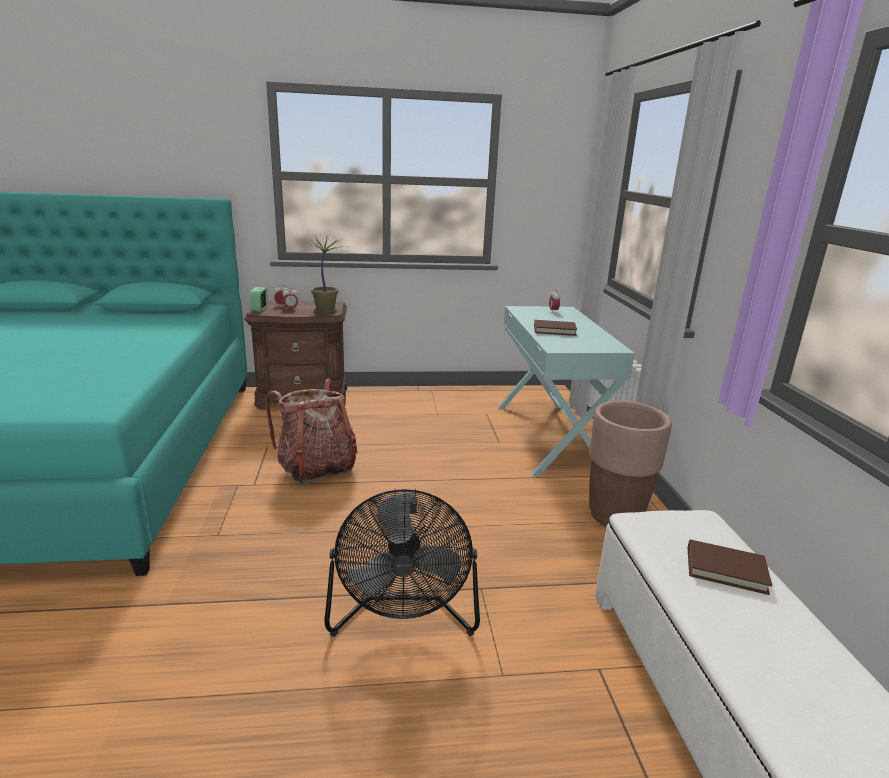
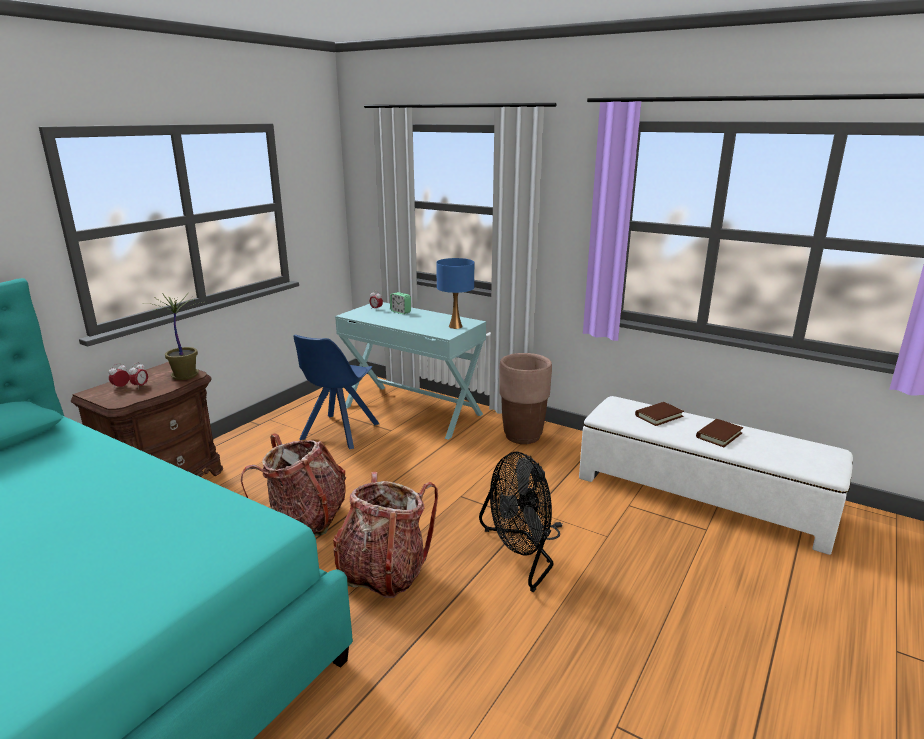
camera: 50 degrees left, 0 degrees up
alarm clock [250,287,268,312] -> alarm clock moved to [390,292,411,314]
black fan [324,489,480,637] -> black fan turned 120 degrees clockwise [479,452,563,592]
brown book [534,320,577,336] -> brown book moved to [696,419,744,447]
none -> blue chair [294,334,379,449]
none -> backpack [333,472,438,598]
none -> blue table lamp [436,258,474,329]

